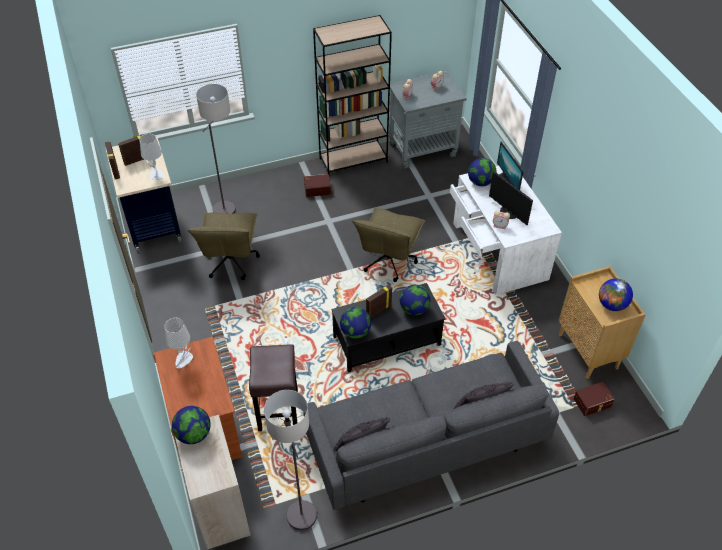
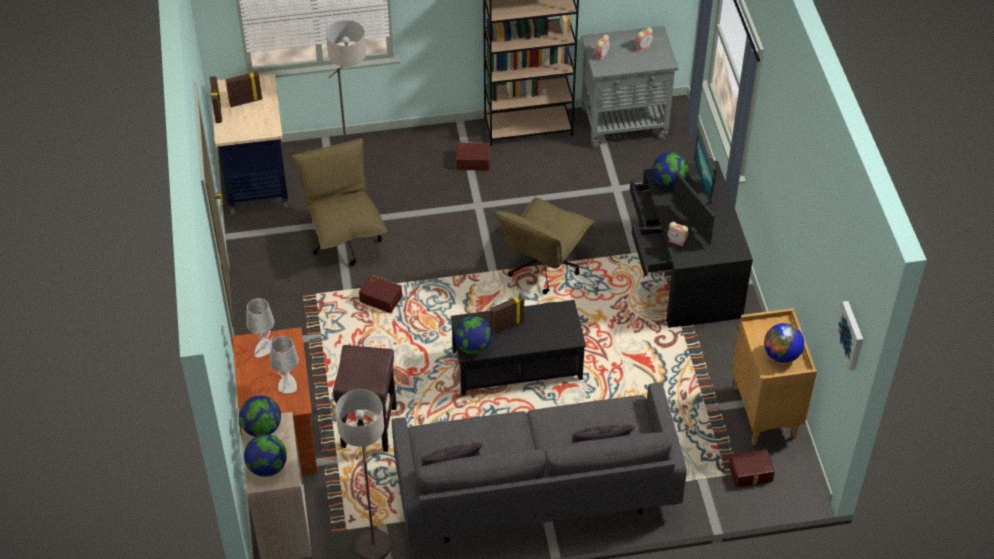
camera: 10 degrees right, 0 degrees up
grey table lamp [139,133,163,180] -> grey table lamp moved to [270,336,299,393]
beige office chair [187,212,260,280] -> beige office chair turned 150 degrees clockwise [292,138,388,266]
globe [400,285,431,315] -> globe moved to [244,434,287,477]
white desk [450,166,562,295] -> black desk [630,161,753,328]
none -> brown storage box [359,274,402,313]
none -> picture [835,301,863,371]

